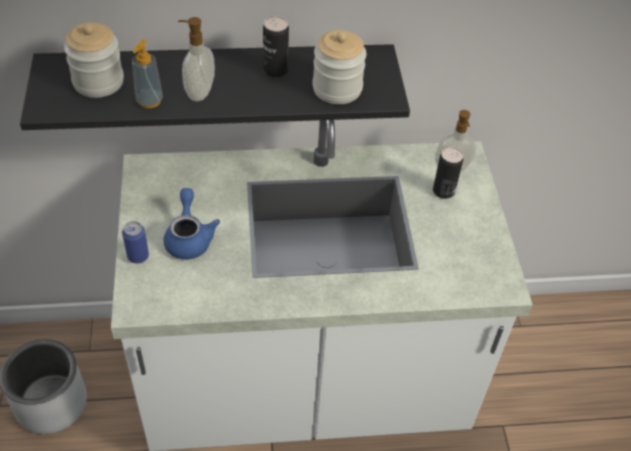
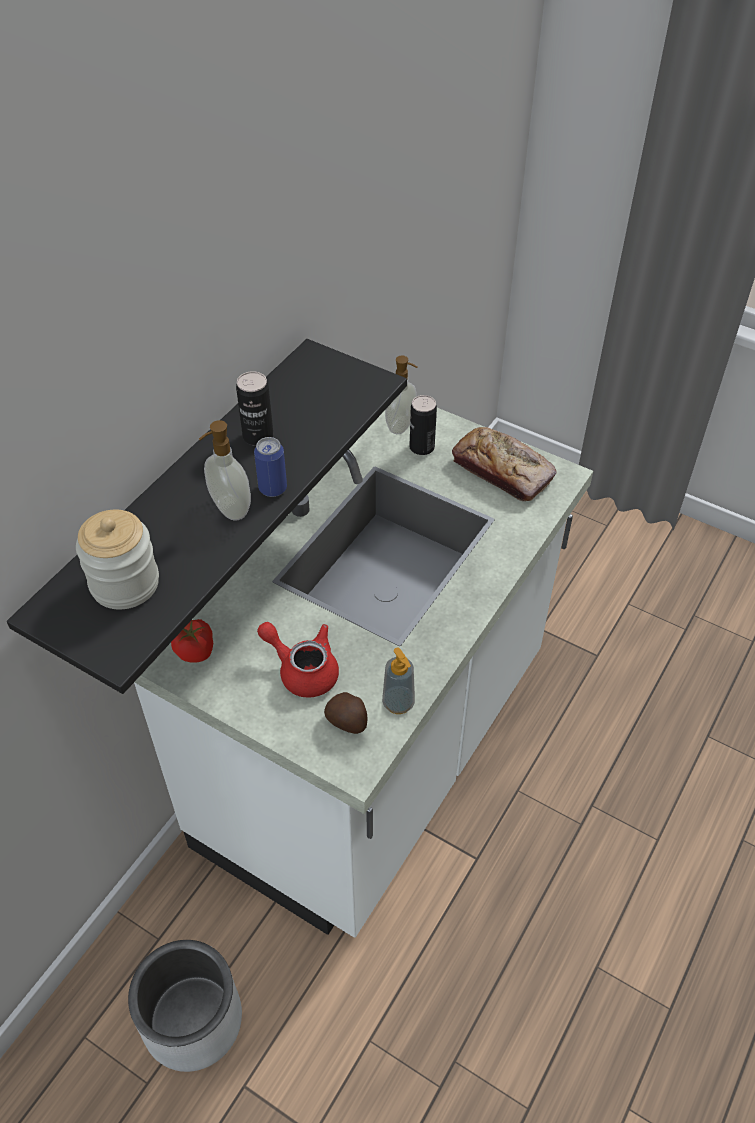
camera: 50 degrees left, 0 degrees up
can [122,221,149,264] -> can moved to [254,437,287,497]
soap dispenser [132,39,163,108] -> soap dispenser moved to [382,648,415,714]
blue teapot [164,188,220,260] -> red teapot [257,622,339,698]
jar [313,30,366,104] -> none
none -> tomato [171,619,213,662]
none -> potato [324,692,367,734]
none -> bread [452,427,557,501]

